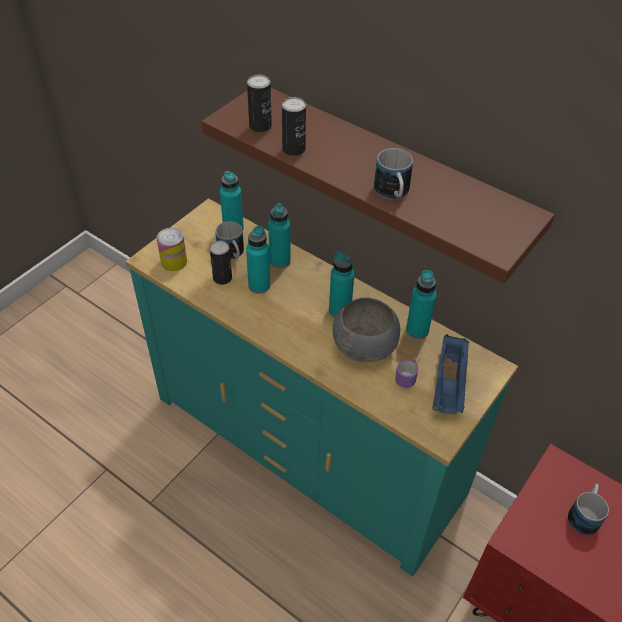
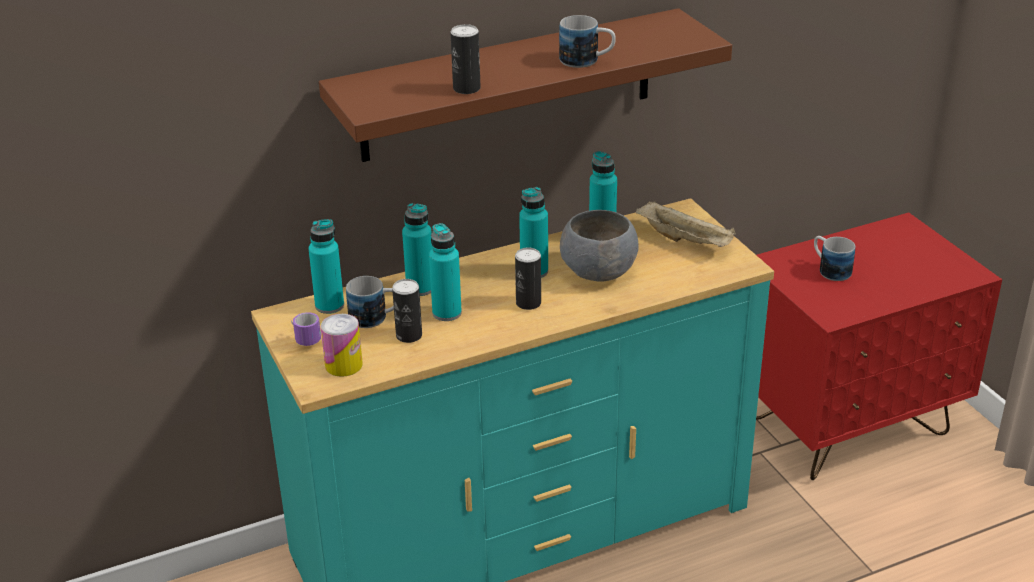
camera: 60 degrees left, 15 degrees down
can [247,75,272,132] -> can moved to [515,247,541,310]
mug [395,359,420,388] -> mug moved to [291,312,321,346]
blue tray [433,334,469,414] -> beige tray [636,201,736,247]

